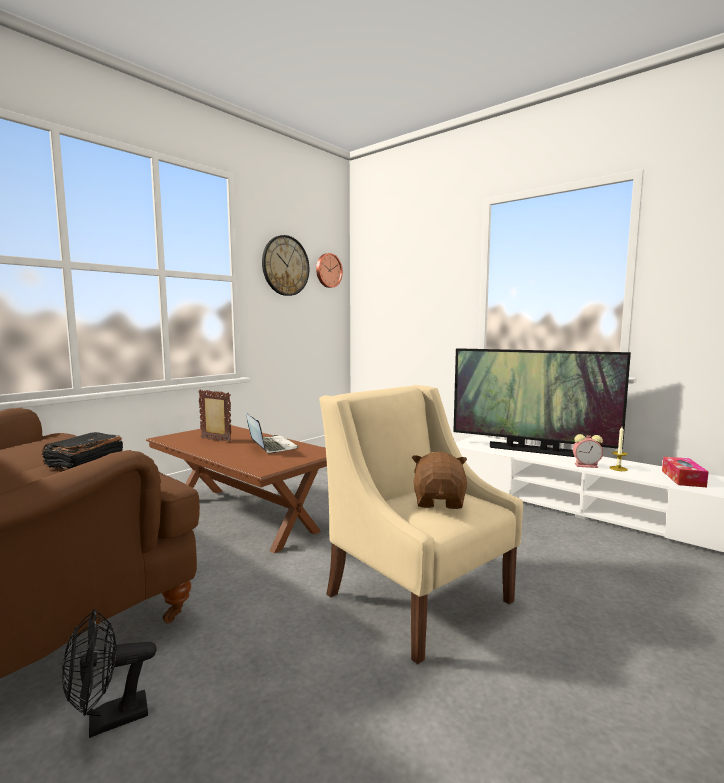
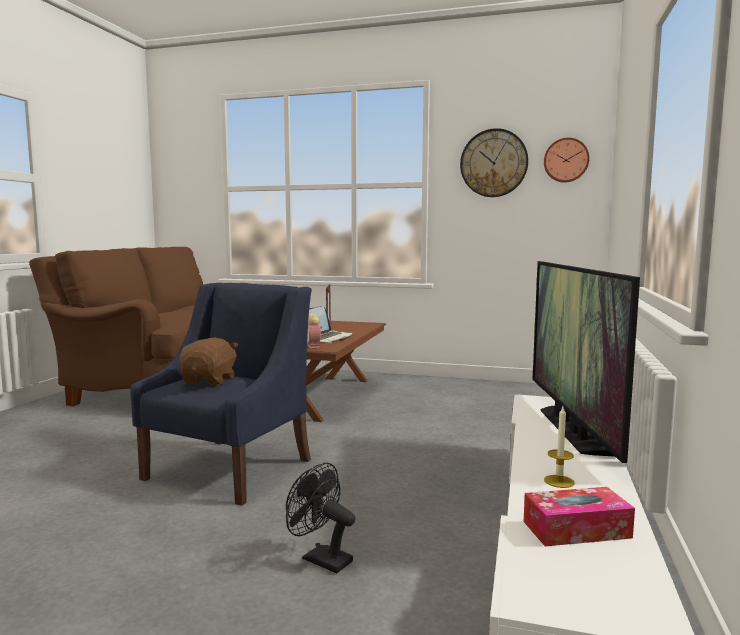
camera: 65 degrees right, 0 degrees up
black book [41,432,123,470] -> none
black fan [62,609,157,738] -> black fan moved to [286,463,355,573]
beige armchair [319,385,523,664] -> blue armchair [130,283,312,506]
brown plush toy [412,452,467,509] -> brown plush toy turned 60 degrees counterclockwise [179,337,238,385]
alarm clock [573,434,603,468] -> alarm clock moved to [307,314,322,349]

